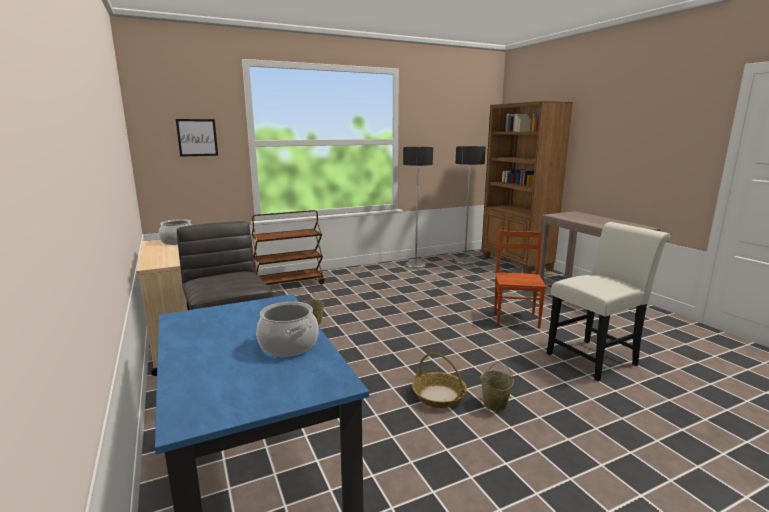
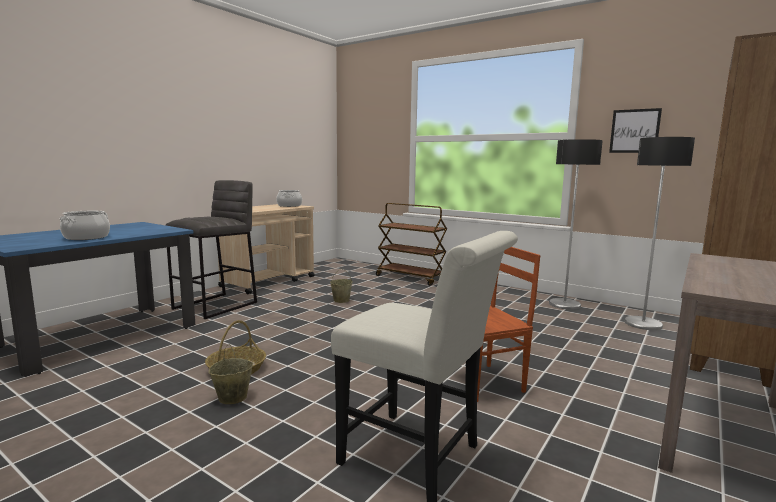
camera: 60 degrees right, 5 degrees down
picture [176,119,218,157] -> picture moved to [609,108,662,153]

